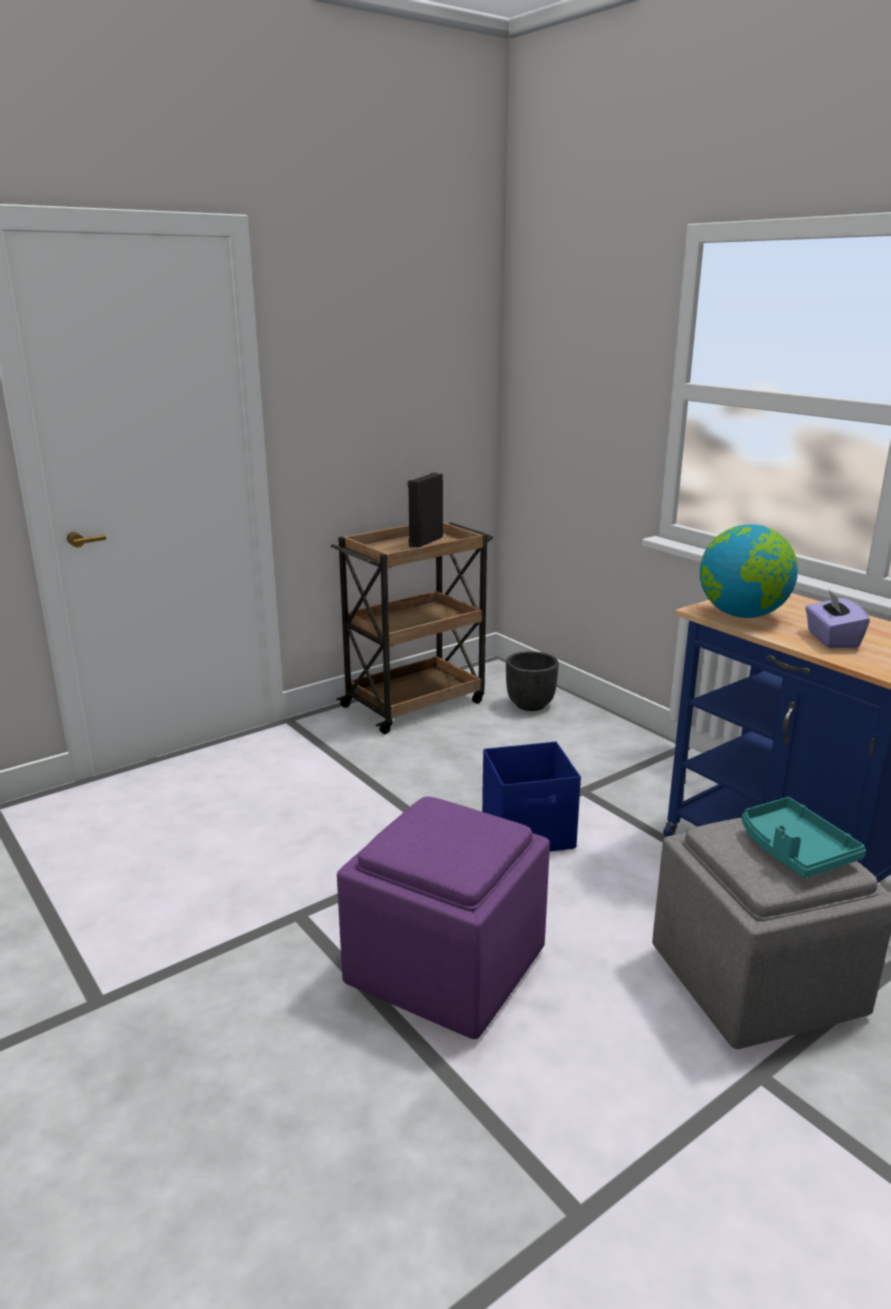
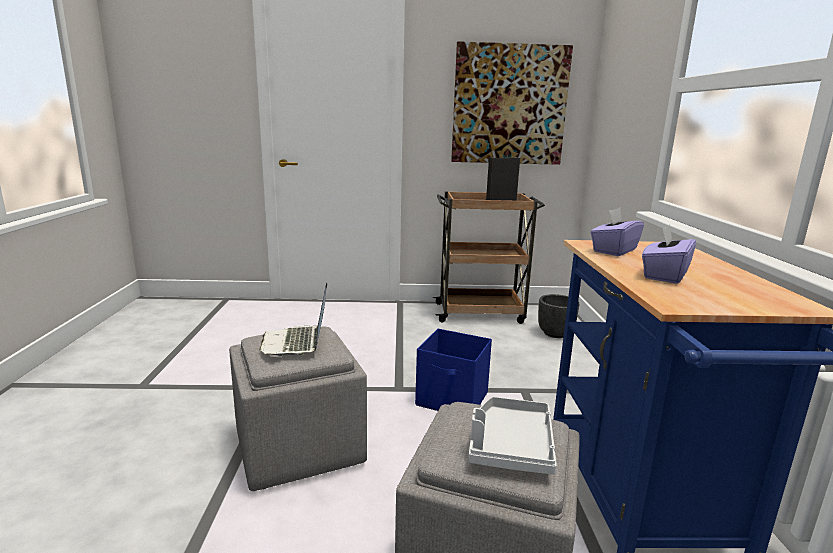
camera: 35 degrees right, 5 degrees down
purple ottoman [337,797,550,1039] -> grey ottoman [229,327,367,491]
globe [700,524,798,618] -> purple tissue box [590,208,644,256]
turquoise tray [742,797,866,878] -> grey tray [469,397,557,475]
none -> laptop [259,283,327,357]
none -> picture [451,41,573,165]

